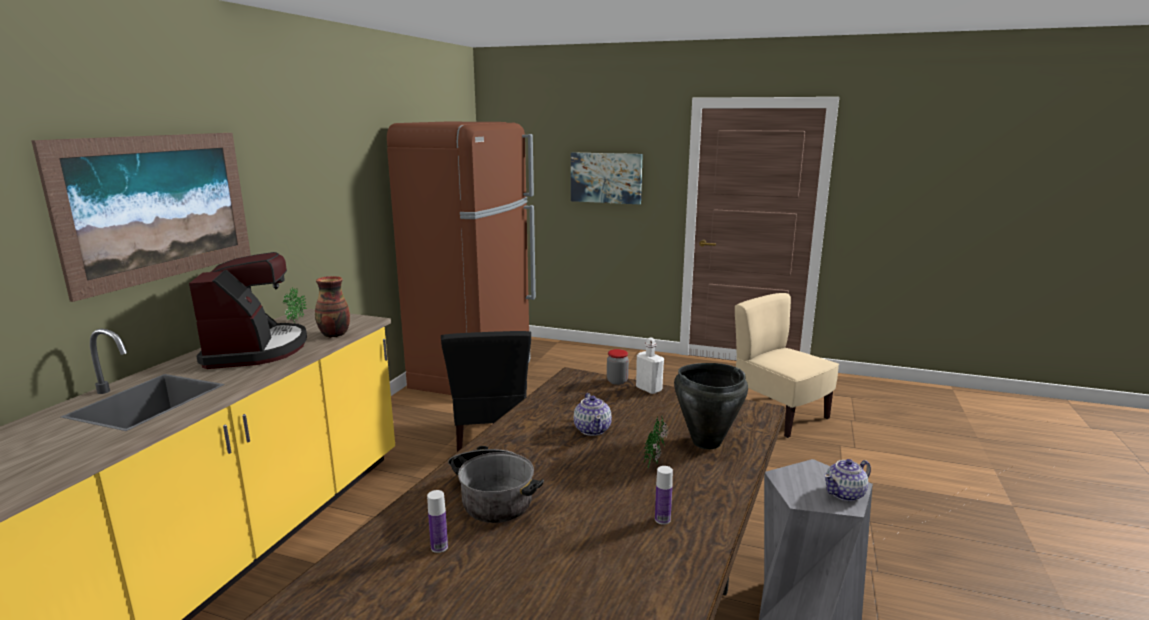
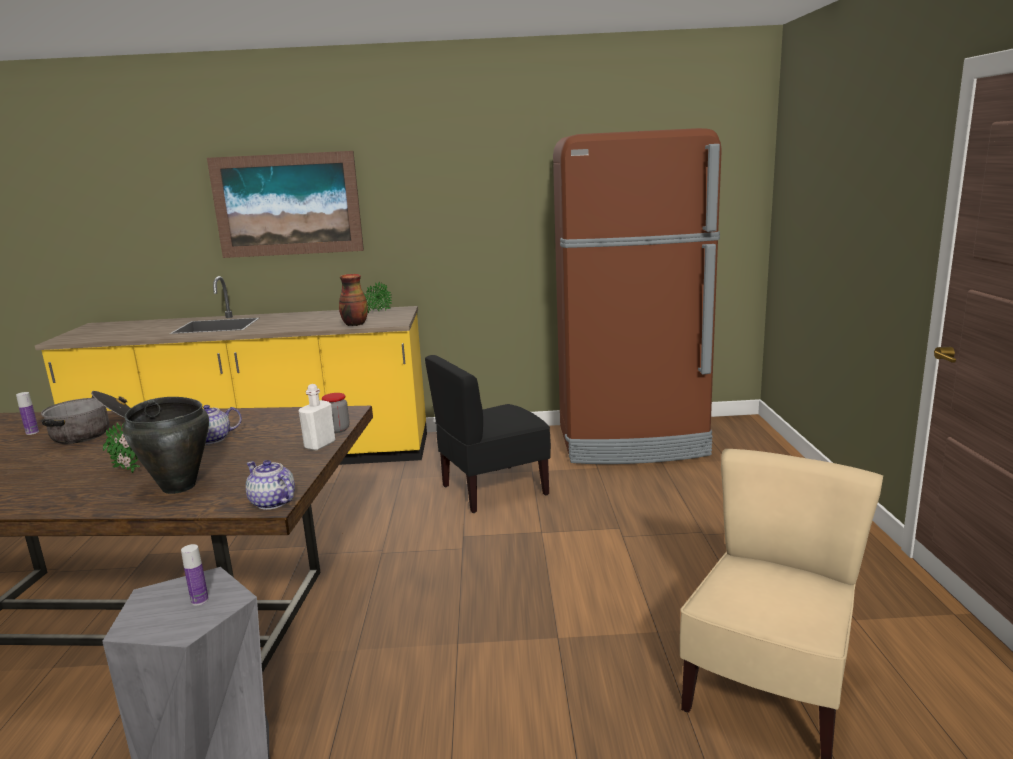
camera: 70 degrees right, 0 degrees up
coffee machine [189,252,307,369] -> none
picture [571,152,643,204] -> none
bottle [655,466,673,525] -> bottle moved to [181,544,209,606]
teapot [824,459,871,501] -> teapot moved to [246,460,295,510]

